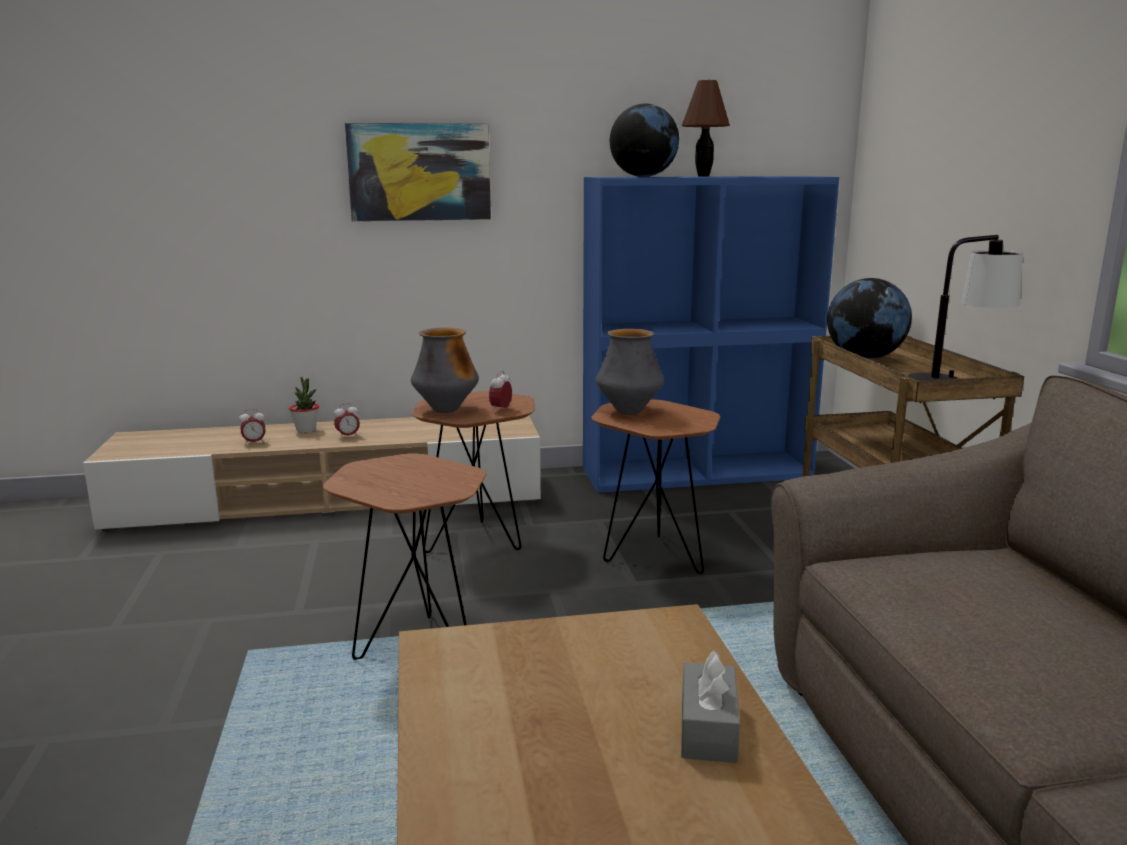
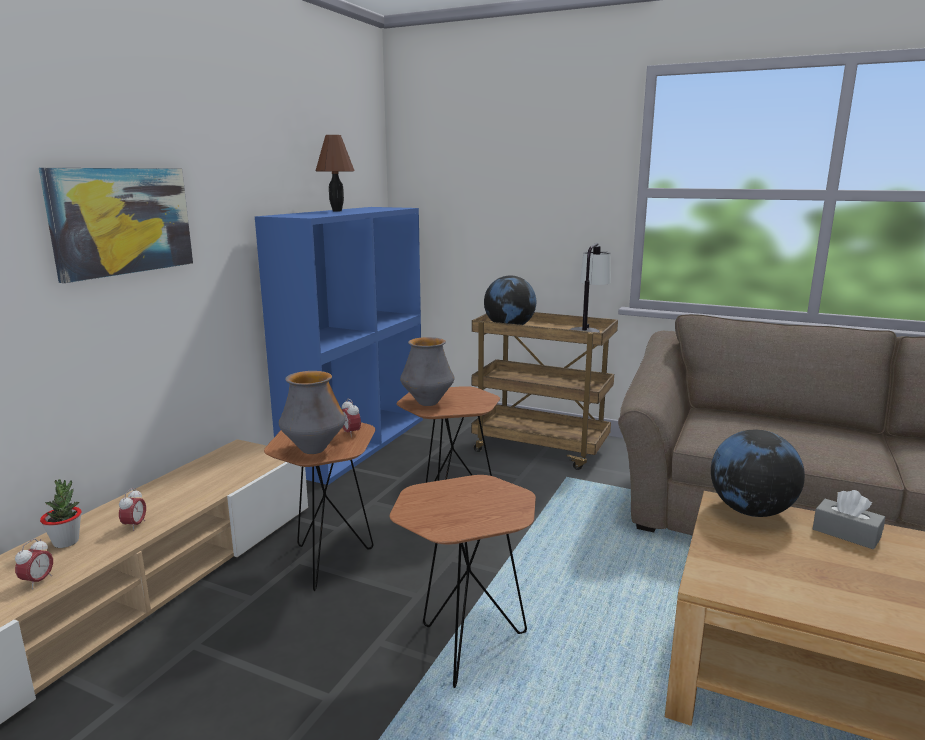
camera: 55 degrees left, 0 degrees up
globe [610,104,679,177] -> globe moved to [711,430,805,517]

